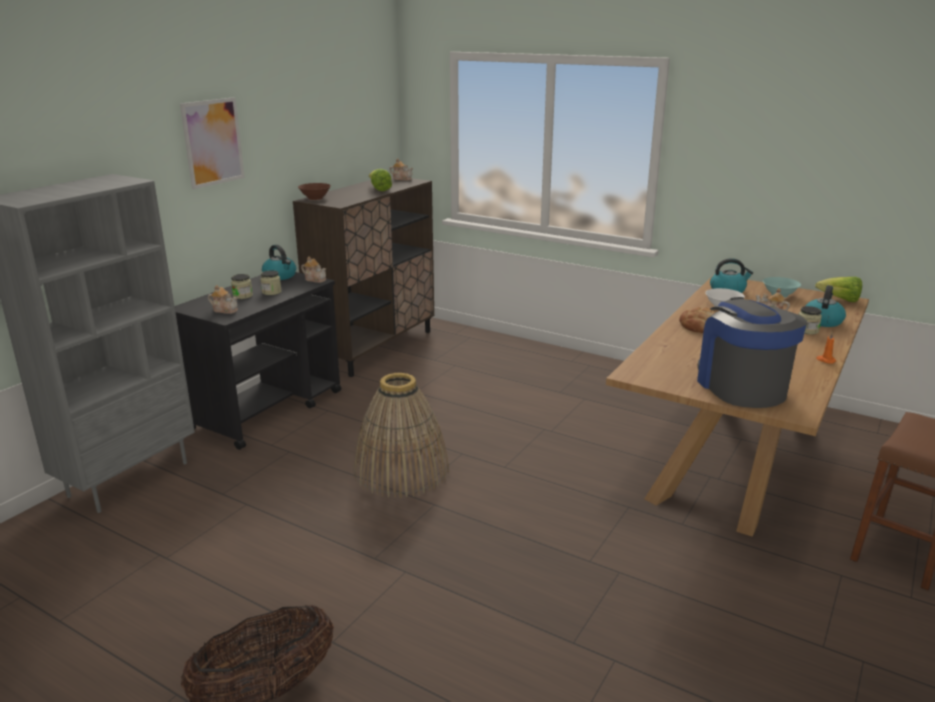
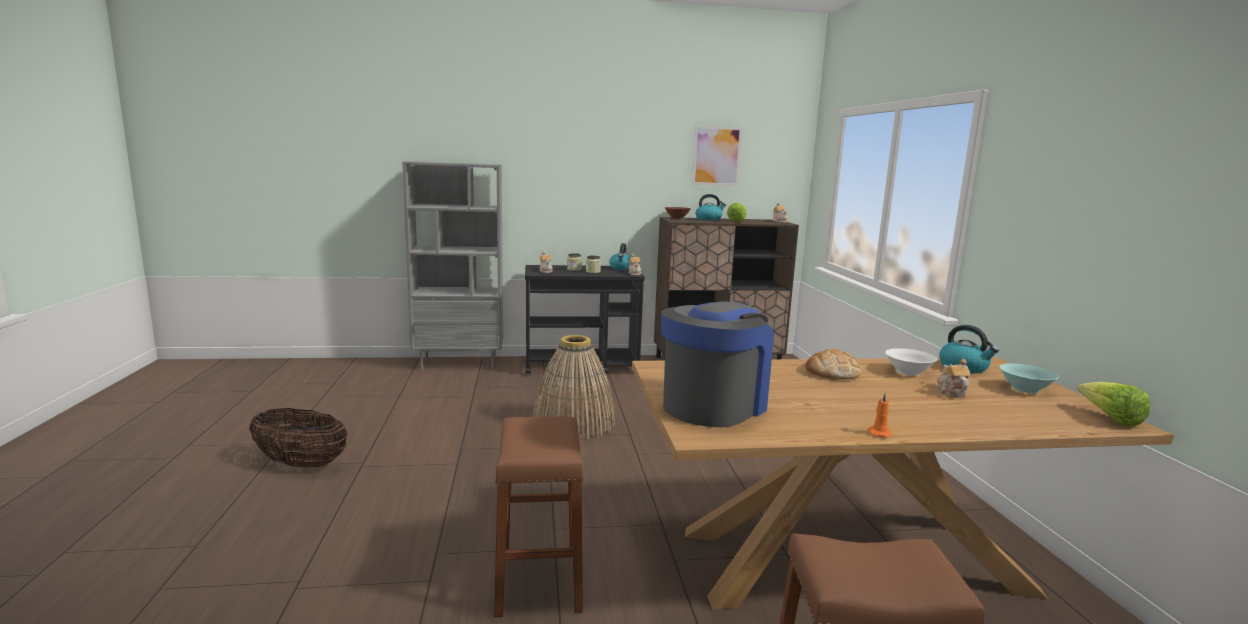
camera: 50 degrees right, 10 degrees down
picture [180,97,245,189] -> picture moved to [692,126,742,186]
jar [798,306,822,335] -> none
kettle [806,285,846,327] -> kettle moved to [696,194,726,221]
none -> brown stool [494,416,584,617]

